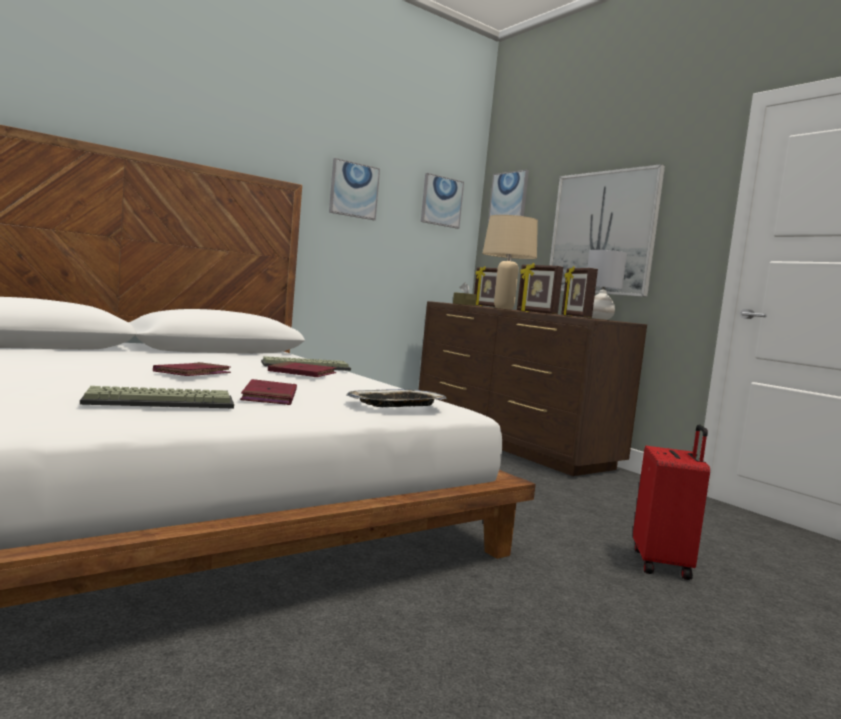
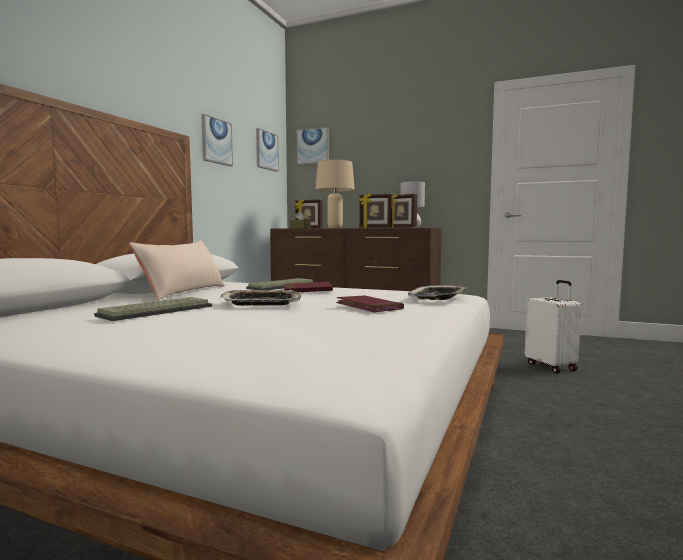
camera: 30 degrees left, 0 degrees up
keyboard [80,386,234,409] -> keyboard moved to [94,297,212,321]
red book [153,362,231,376] -> tray [220,290,301,306]
picture [549,164,665,297] -> none
red suitcase [633,424,710,580] -> white suitcase [525,280,581,373]
none -> beige pillow [129,241,225,300]

